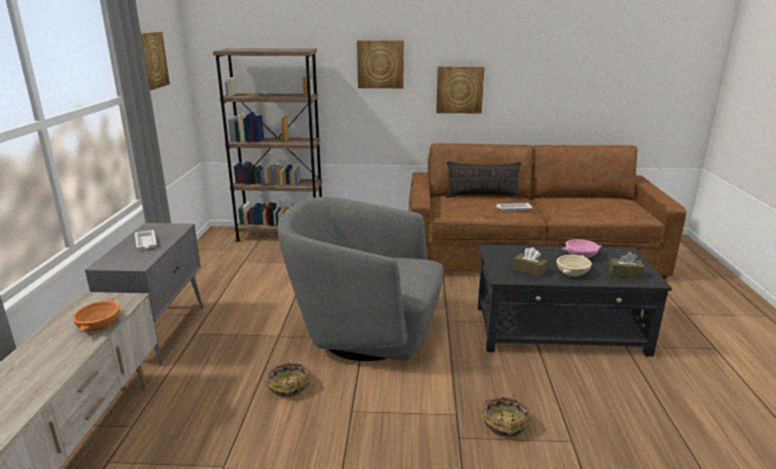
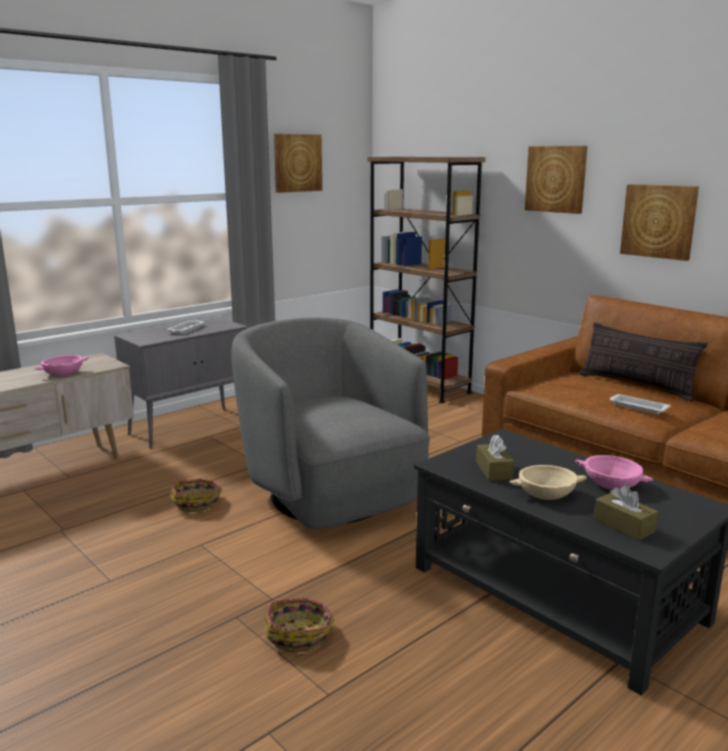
camera: 45 degrees right, 5 degrees down
orange bowl [73,298,120,332] -> pink bowl [34,355,90,376]

